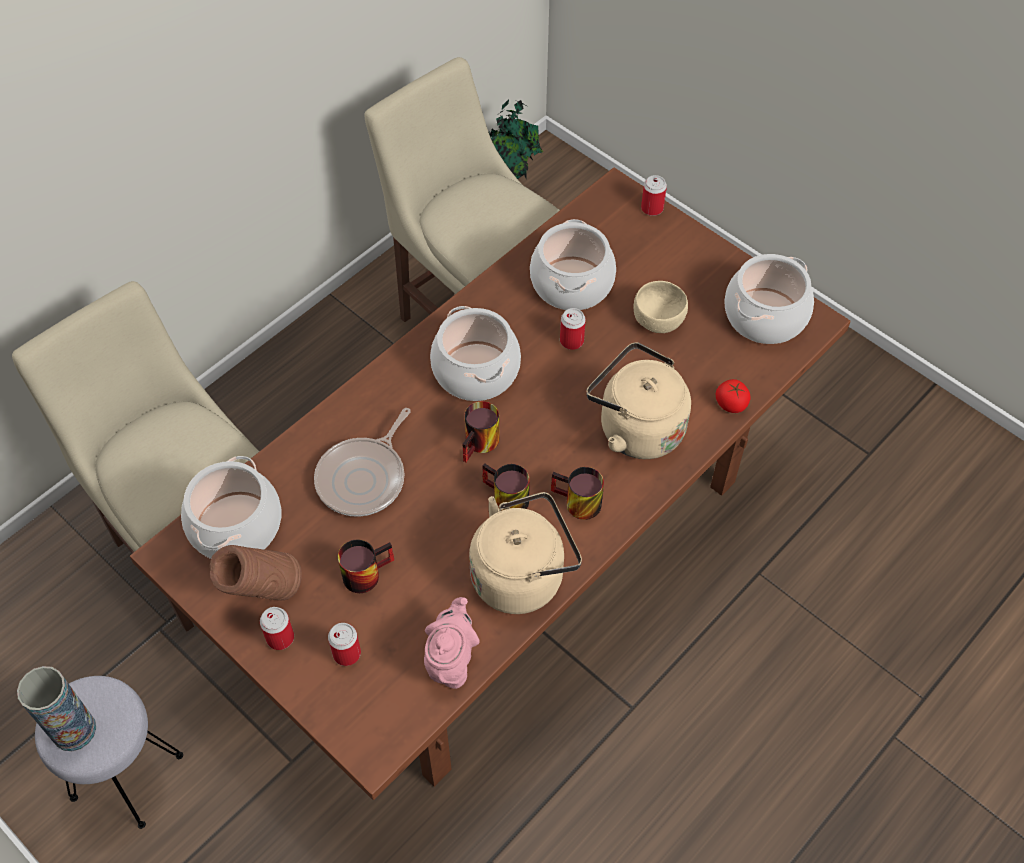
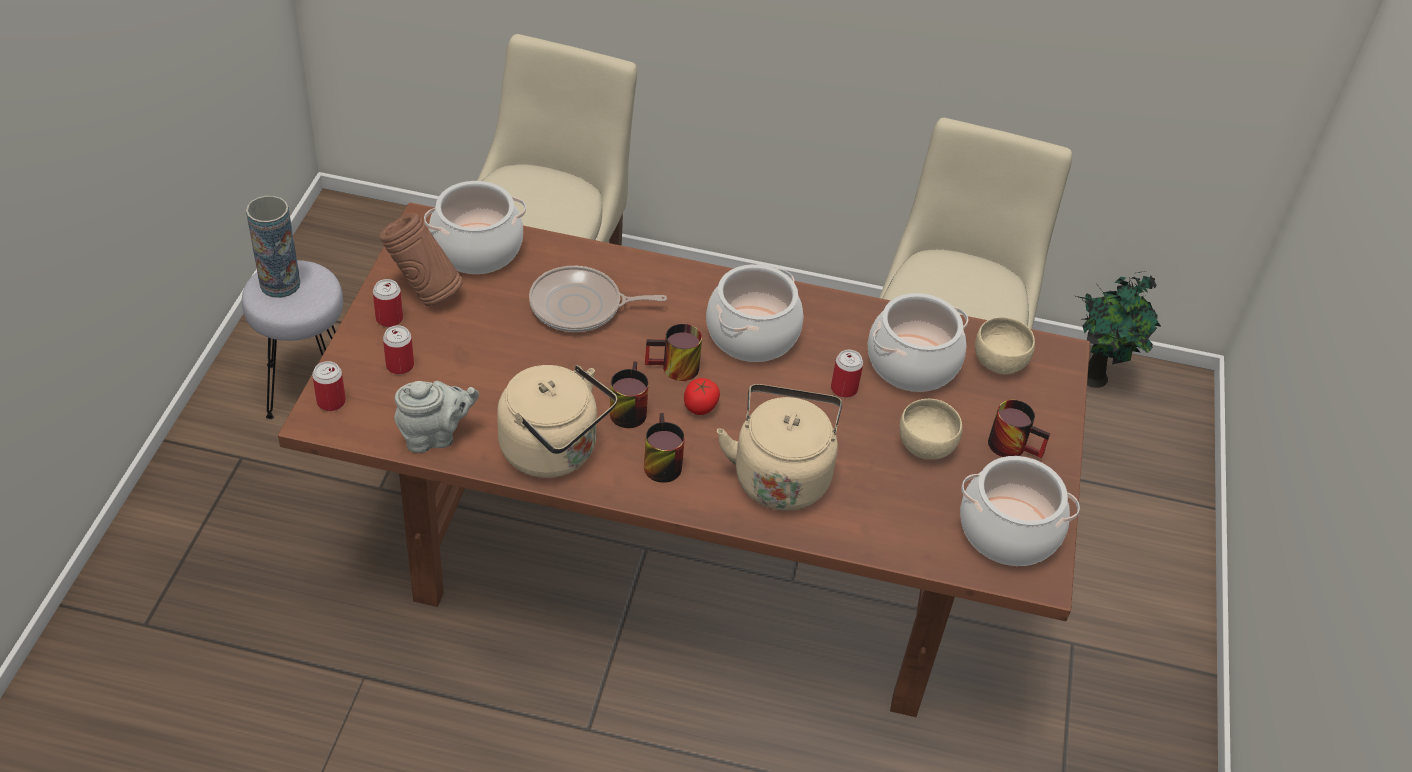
camera: 55 degrees right, 10 degrees down
mug [338,539,394,593] -> mug moved to [988,400,1050,458]
pink teapot [424,597,480,689] -> grey teapot [394,381,479,453]
can [641,175,667,216] -> can moved to [312,361,346,411]
tomato [716,379,751,413] -> tomato moved to [684,378,720,415]
none -> beige bowl [975,317,1035,374]

